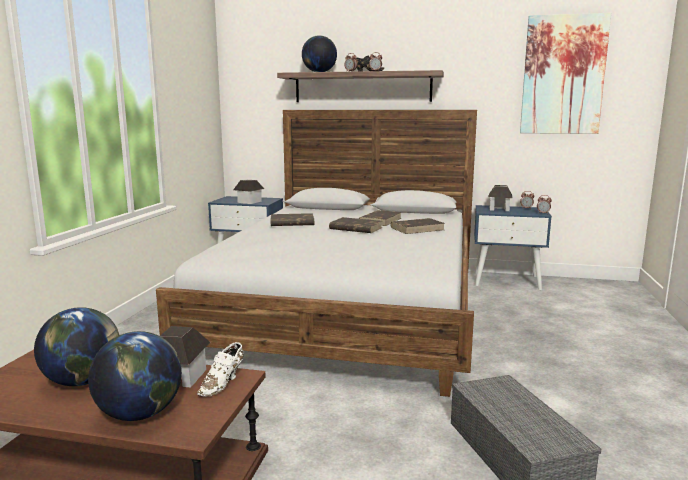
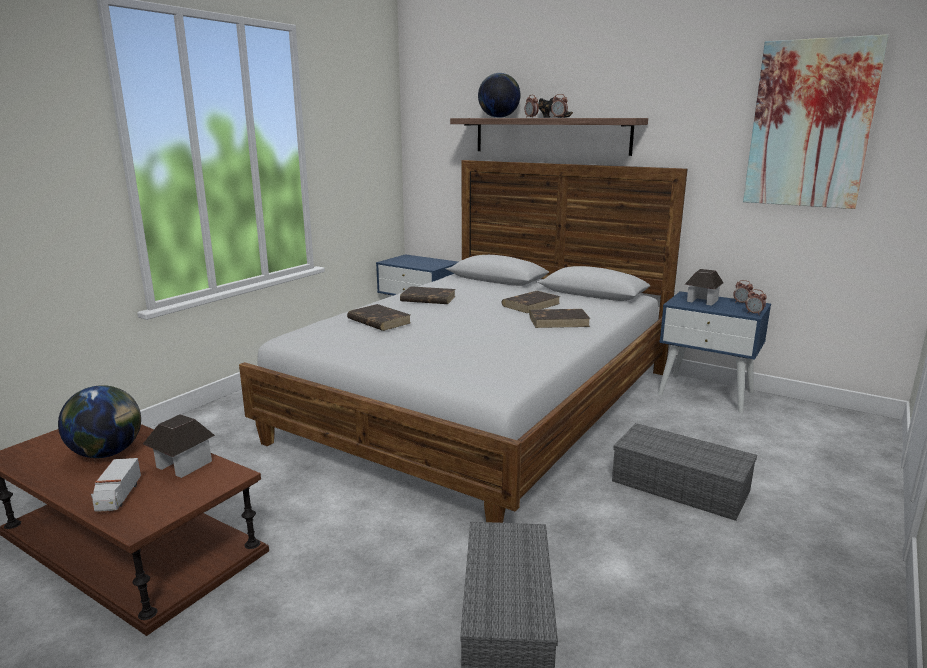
camera: 20 degrees right, 5 degrees up
globe [88,331,182,421] -> toy truck [91,458,141,511]
white shoe [197,342,244,397] -> none
toy house [233,180,264,204] -> none
brown book [329,217,382,233] -> brown book moved to [347,304,410,331]
none -> grey storage box [612,423,757,521]

